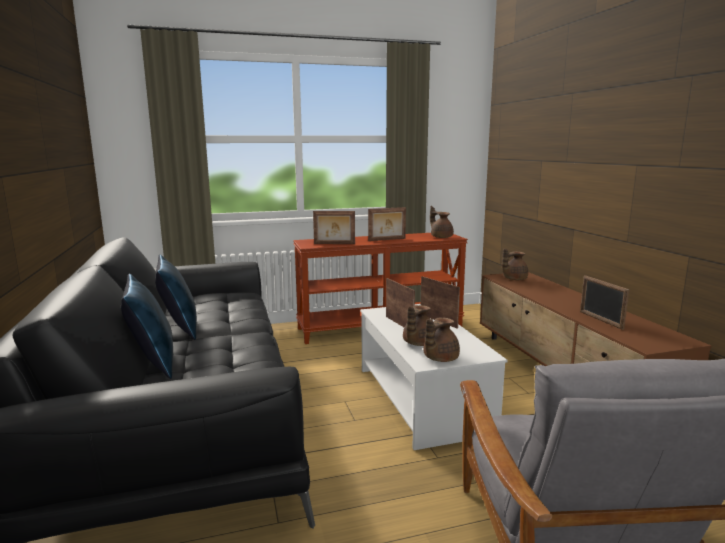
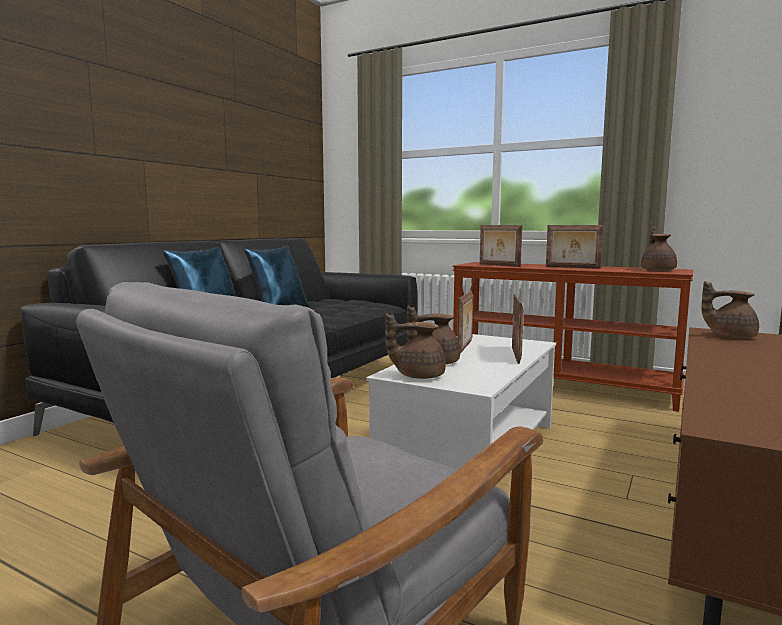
camera: 45 degrees right, 5 degrees down
picture frame [580,275,629,330] -> none

